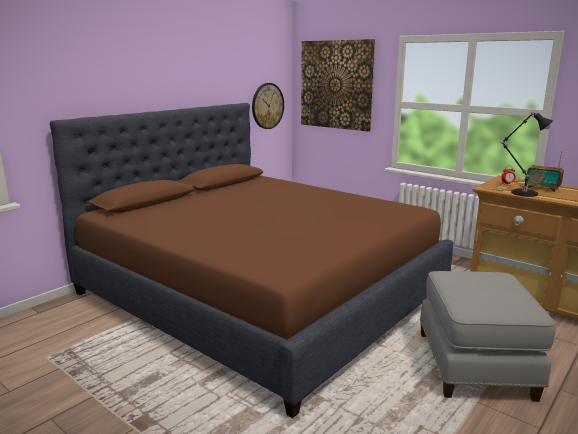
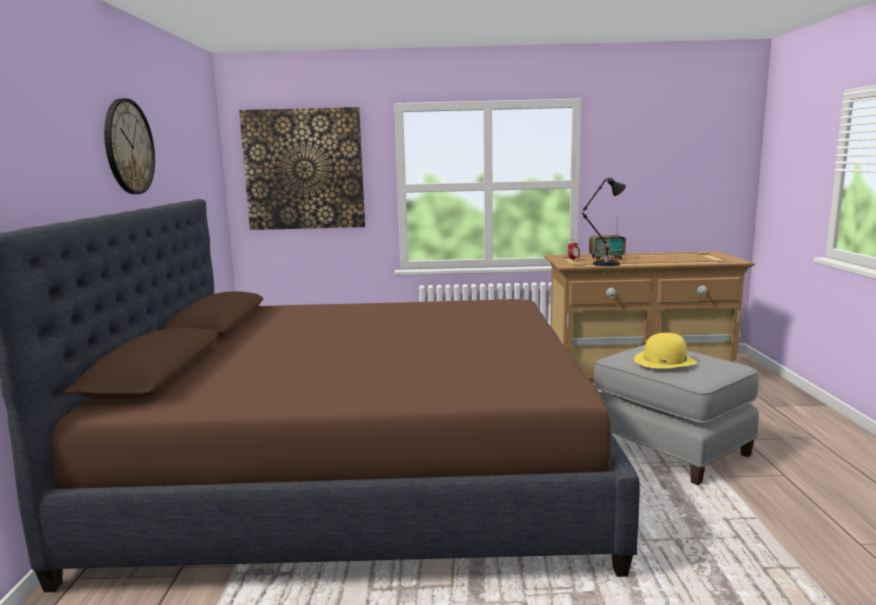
camera: 40 degrees left, 5 degrees down
wall clock [252,83,284,129] -> wall clock moved to [104,98,155,194]
none -> yellow hat [634,333,697,368]

